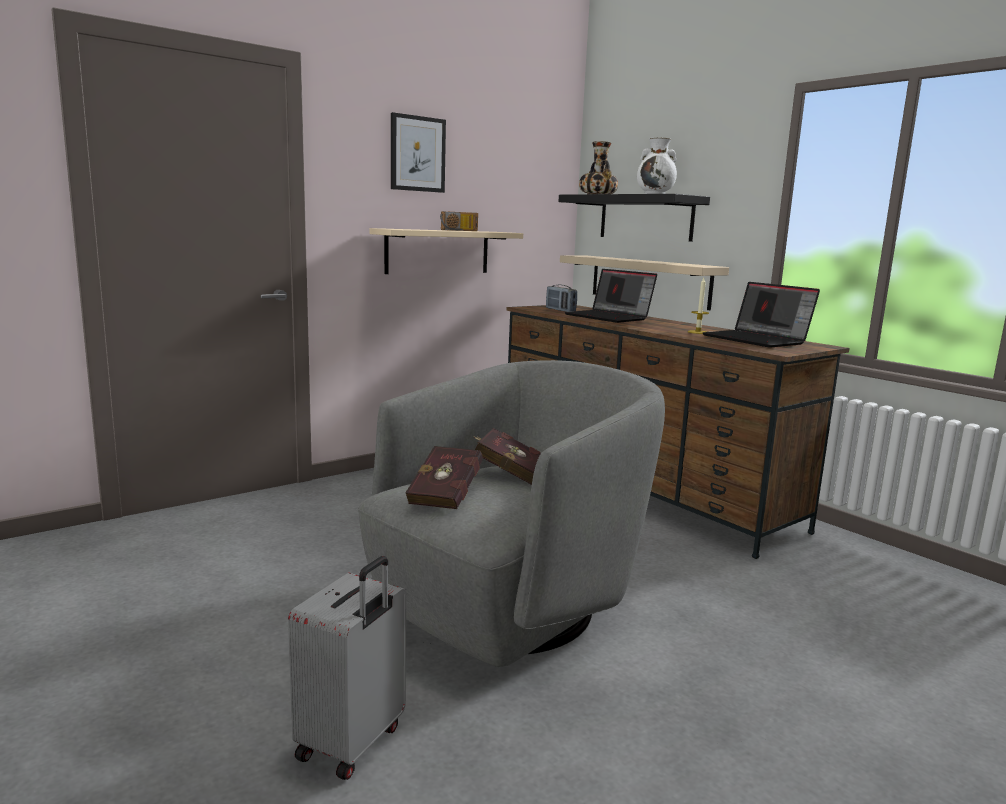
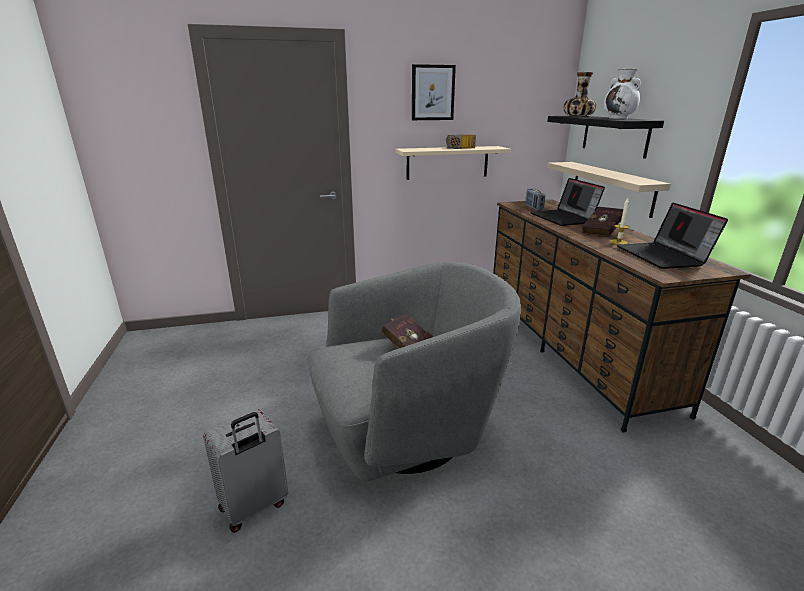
camera: 25 degrees right, 10 degrees up
red book [405,446,483,509] -> red book moved to [582,206,623,236]

